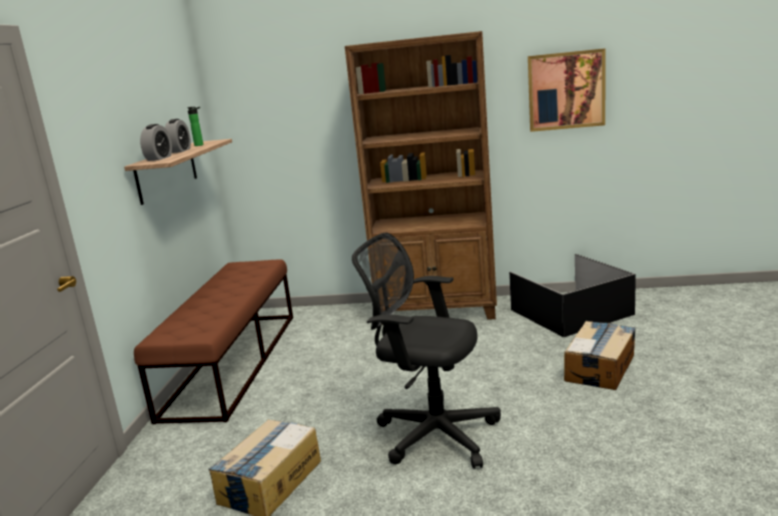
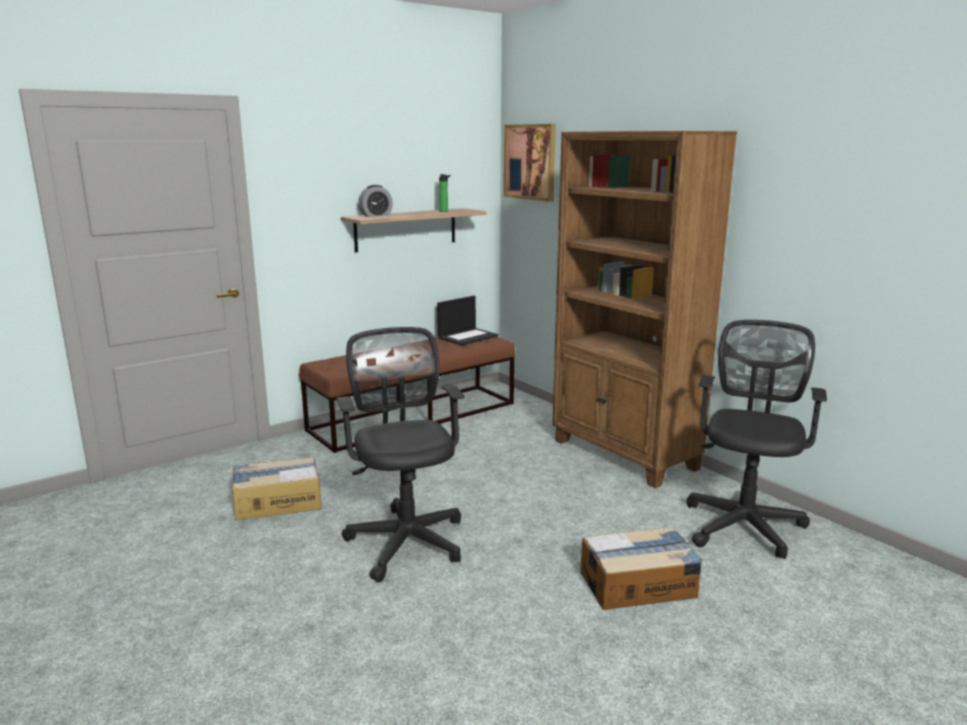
camera: 45 degrees right, 0 degrees up
alarm clock [165,119,191,153] -> none
black storage box [509,254,636,337] -> black office chair [687,320,827,559]
picture [528,48,605,132] -> picture moved to [504,124,556,202]
none -> laptop [437,296,499,346]

